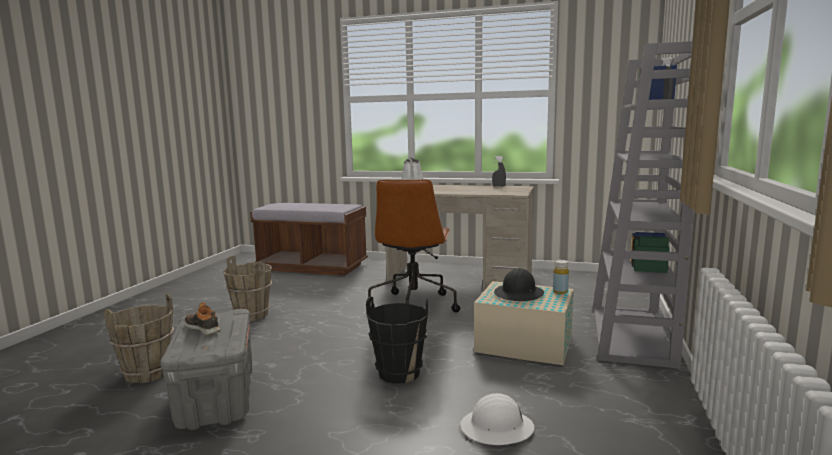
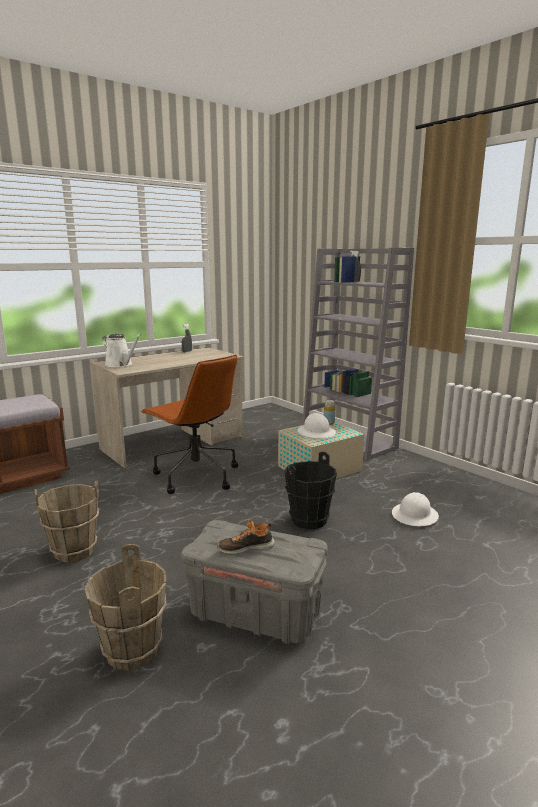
camera: 55 degrees left, 5 degrees up
black hard hat [494,268,544,301] -> white hard hat [297,413,336,438]

